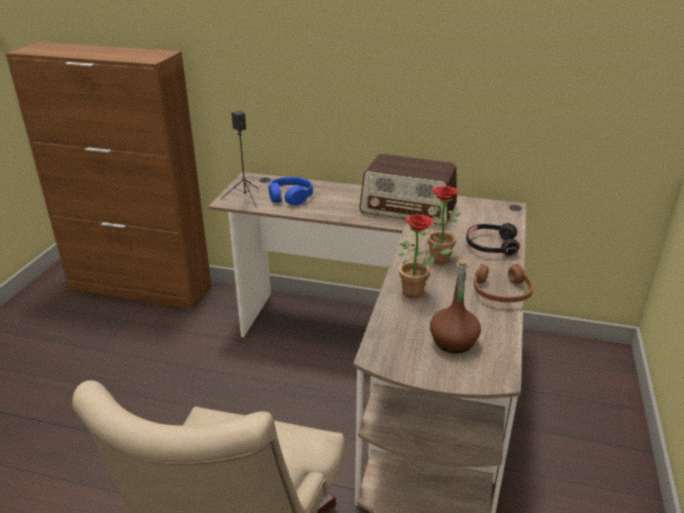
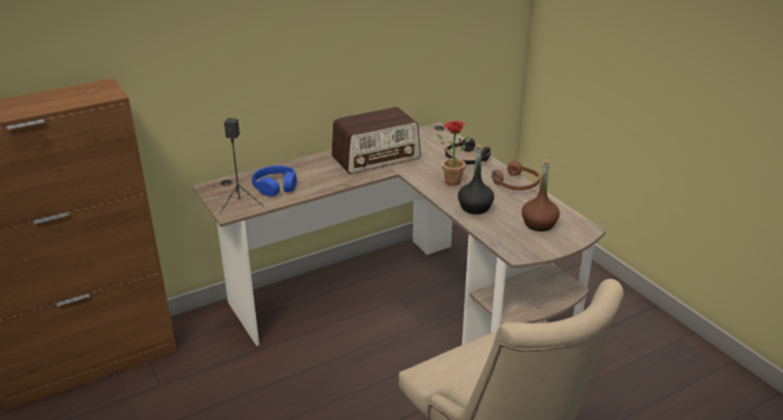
camera: 45 degrees left, 0 degrees up
potted plant [398,214,452,298] -> black bottle [458,145,494,214]

